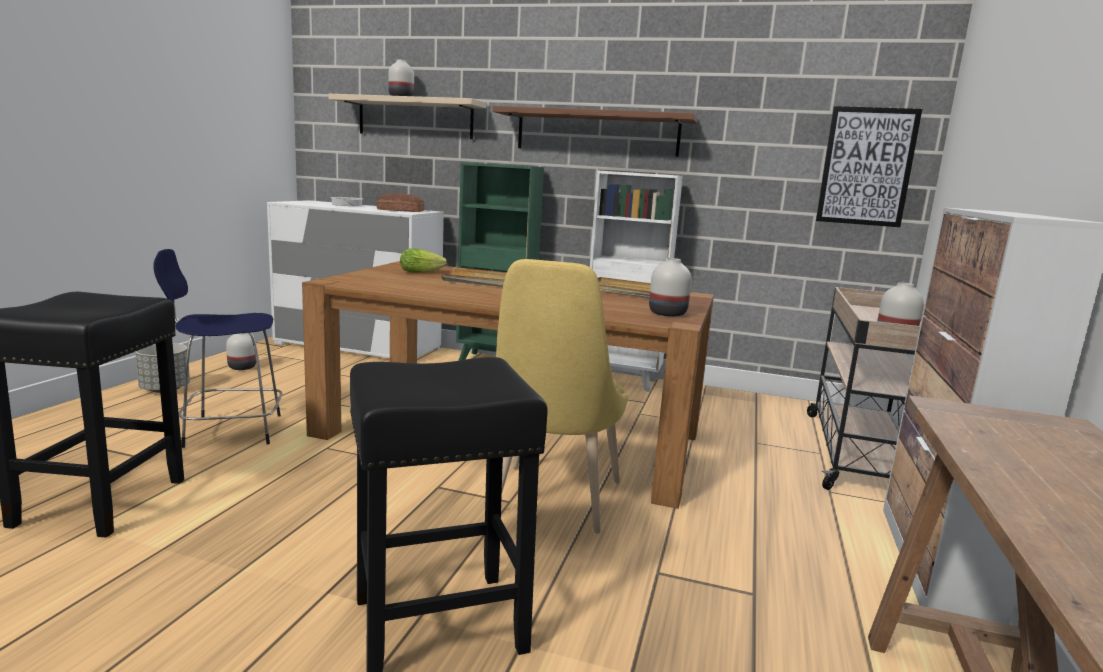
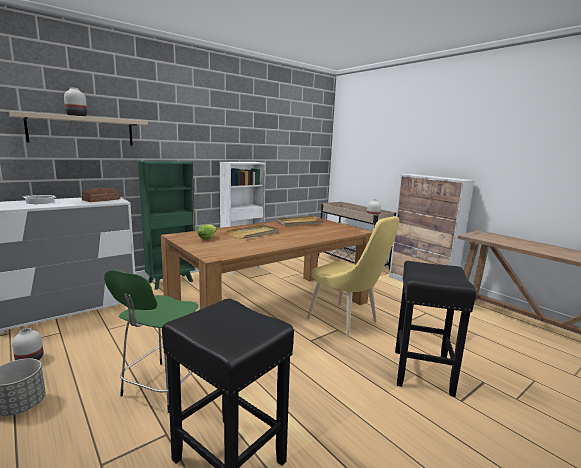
camera: 55 degrees left, 0 degrees up
blue stool [153,249,282,448] -> green stool [104,270,198,413]
shelf [493,106,698,157] -> none
white vase [649,258,692,317] -> none
picture [816,106,922,227] -> none

